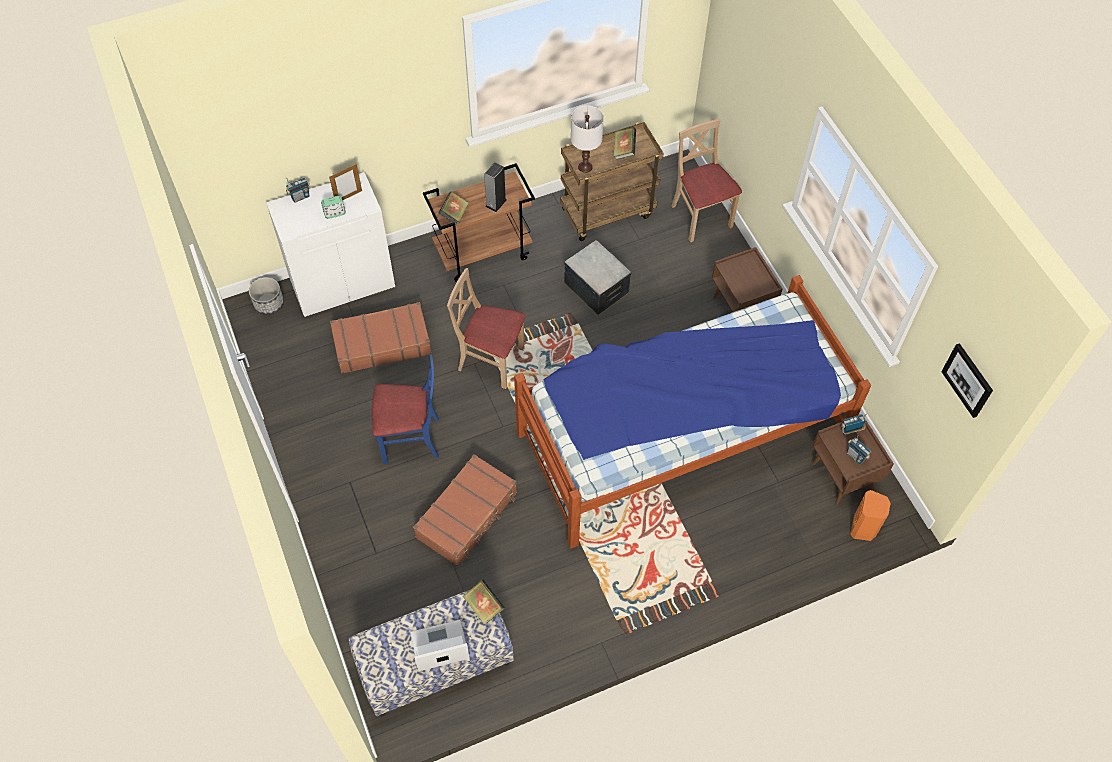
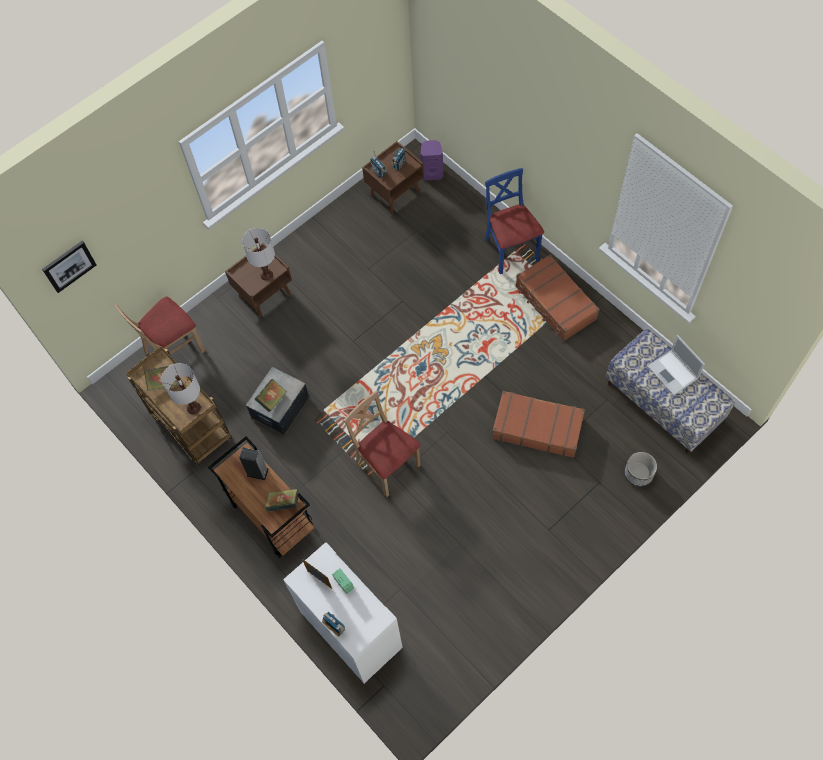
camera: 105 degrees left, 5 degrees up
planter [249,277,284,315] -> planter moved to [624,452,657,487]
brown suitcase [330,302,432,374] -> brown suitcase moved to [515,255,600,341]
blue chair [372,354,439,464] -> blue chair moved to [485,168,544,274]
beige chair [447,268,525,389] -> beige chair turned 135 degrees clockwise [344,390,421,497]
book [463,580,505,625] -> book moved to [255,379,287,412]
bed [514,275,871,548] -> none
orange speaker [850,490,891,541] -> purple speaker [420,140,443,181]
picture [941,343,993,418] -> picture moved to [42,241,96,293]
none -> white table lamp [242,228,275,281]

